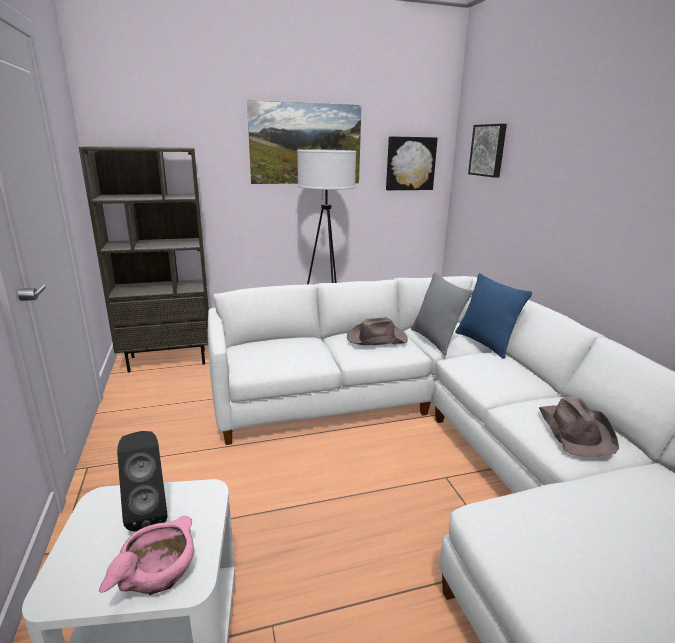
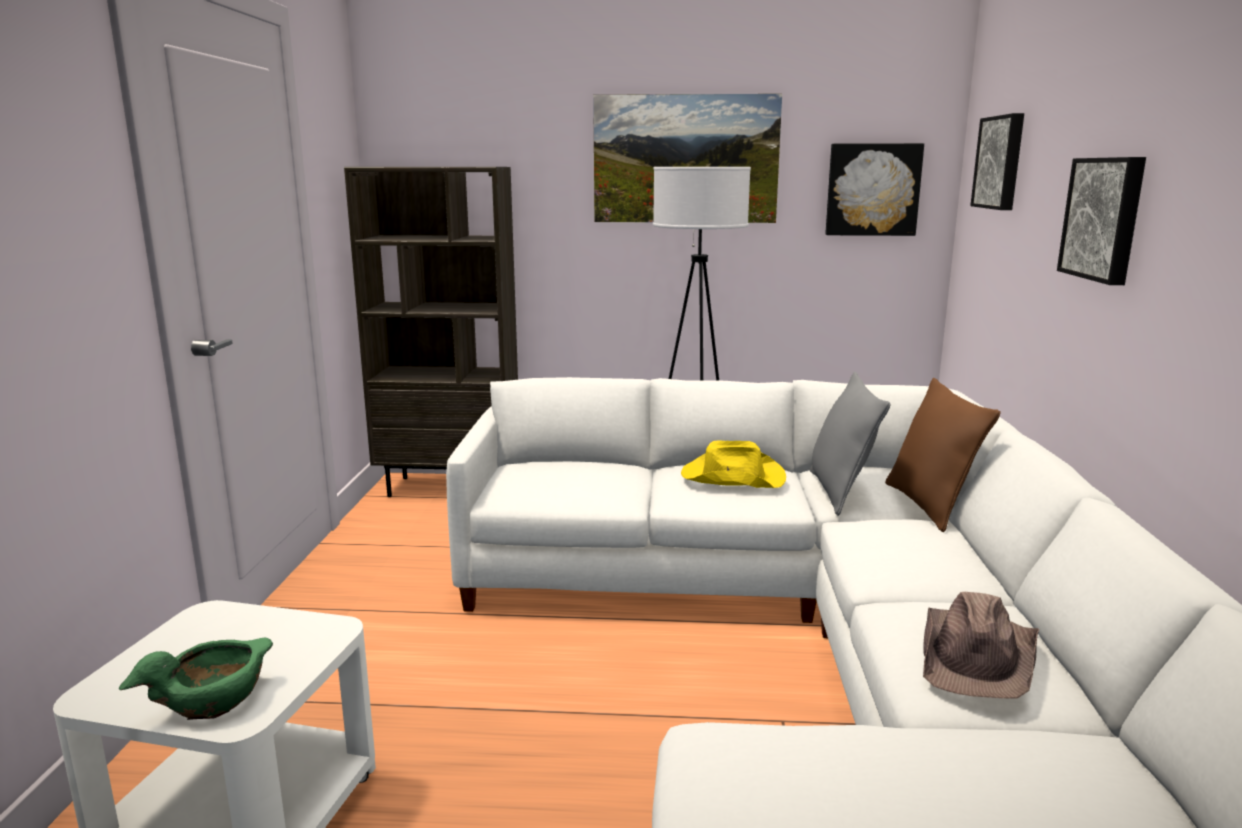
camera: 20 degrees right, 5 degrees down
pink bowl [99,516,194,595] -> green bowl [119,637,273,720]
black speaker [117,431,167,531] -> none
brown hat [347,317,408,345] -> yellow hat [681,441,786,488]
blue pillow [455,273,532,359] -> brown pillow [885,378,1001,532]
none -> picture [1057,157,1146,285]

